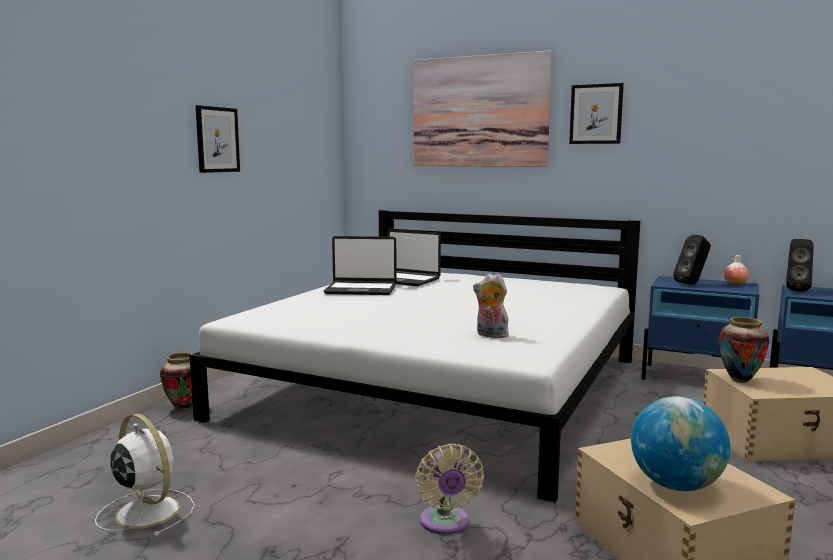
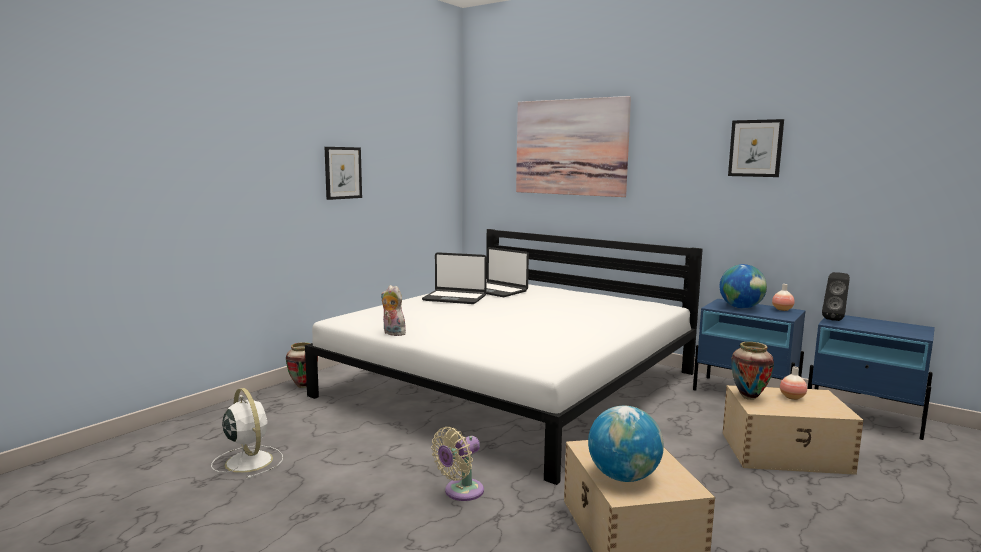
camera: 10 degrees right, 0 degrees up
beige fan [415,444,484,535] -> beige fan turned 45 degrees clockwise [431,427,484,501]
plush toy [473,274,509,339] -> plush toy moved to [381,285,406,336]
picture [569,83,624,144] -> picture moved to [728,119,784,177]
black speaker [673,235,711,284] -> globe [719,264,767,309]
none -> vase [780,366,807,400]

